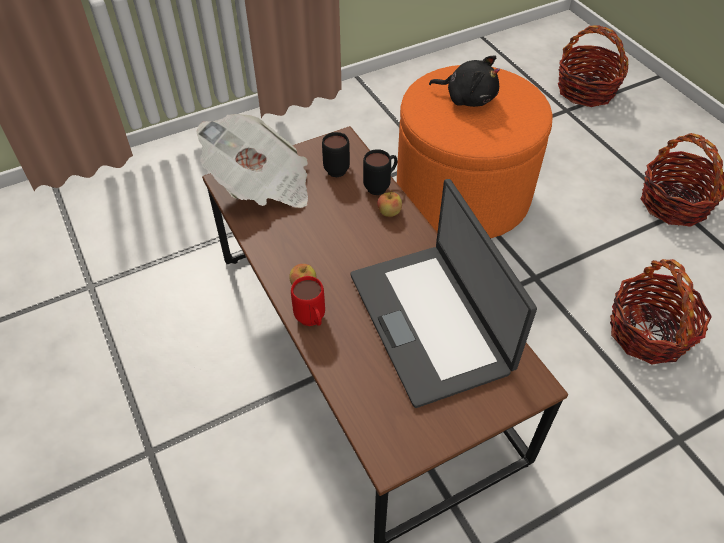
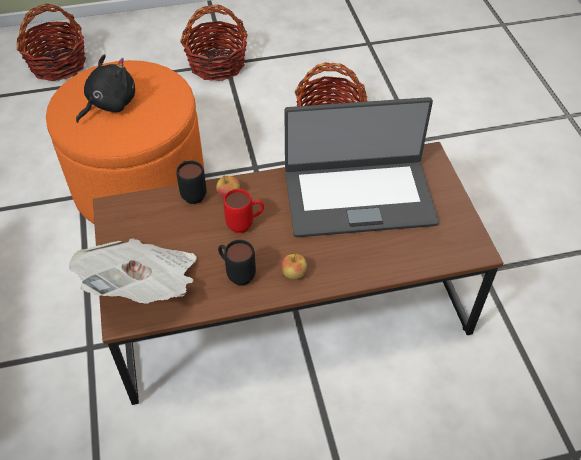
camera: 75 degrees left, 0 degrees up
red mug [291,276,325,326] -> red mug moved to [223,189,264,233]
black mug [322,132,350,177] -> black mug moved to [218,240,256,286]

